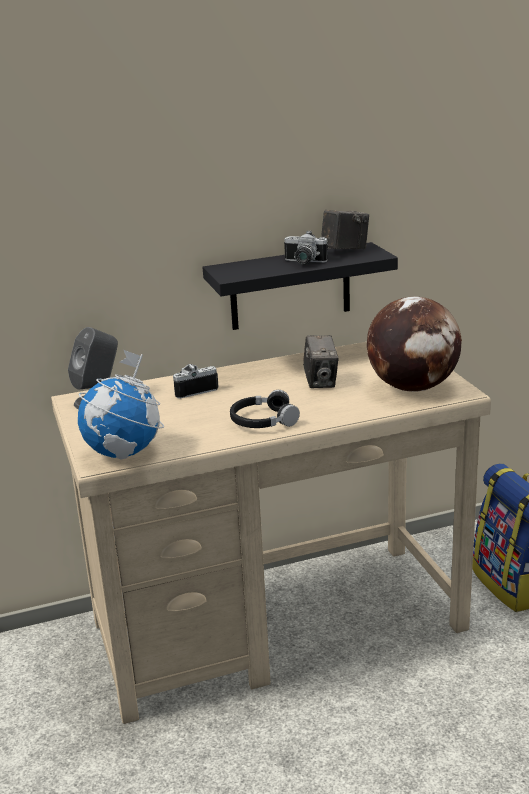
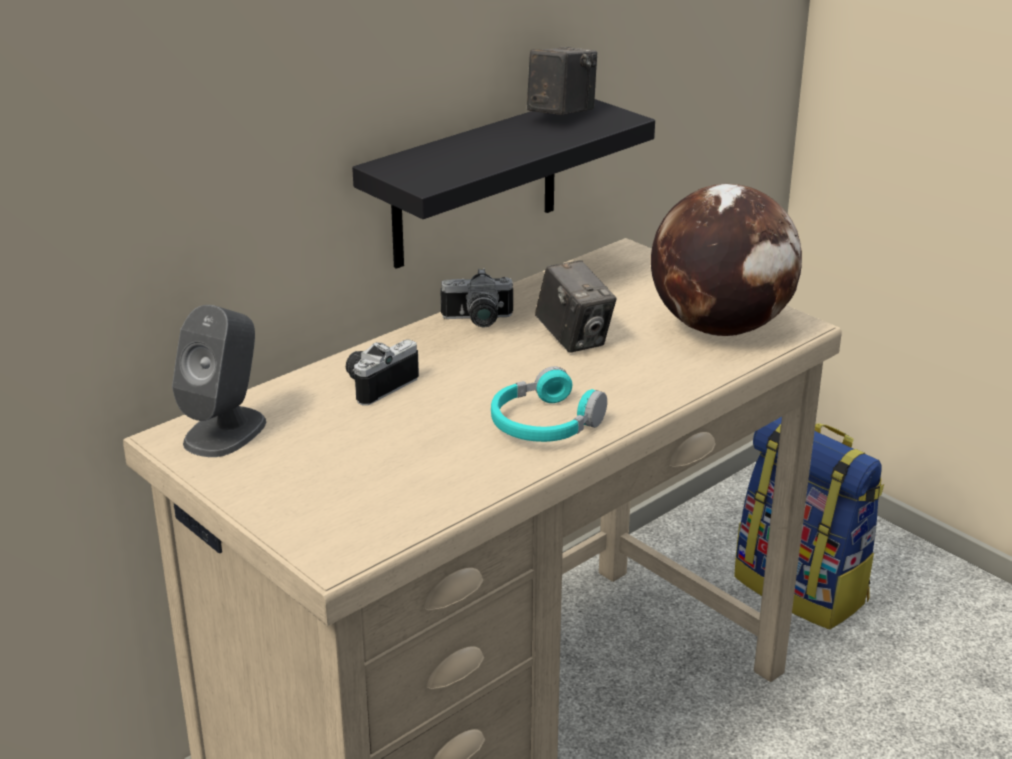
camera: 25 degrees left, 5 degrees up
globe [78,350,164,459] -> none
black headphones [230,390,300,428] -> turquoise headphones [491,366,607,442]
camera [284,231,328,265] -> camera moved to [440,268,513,328]

